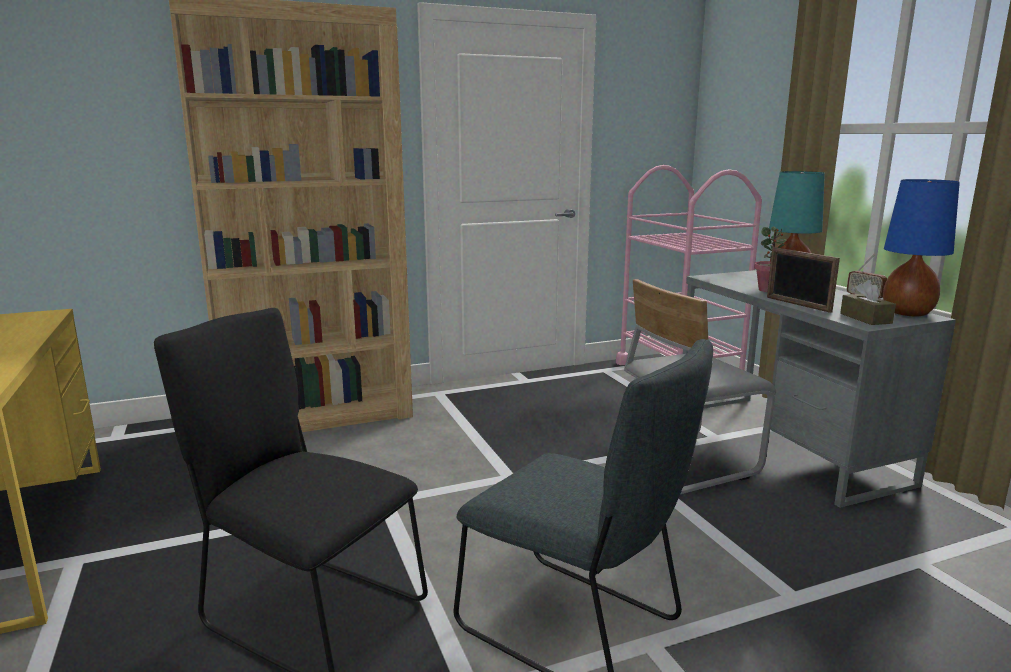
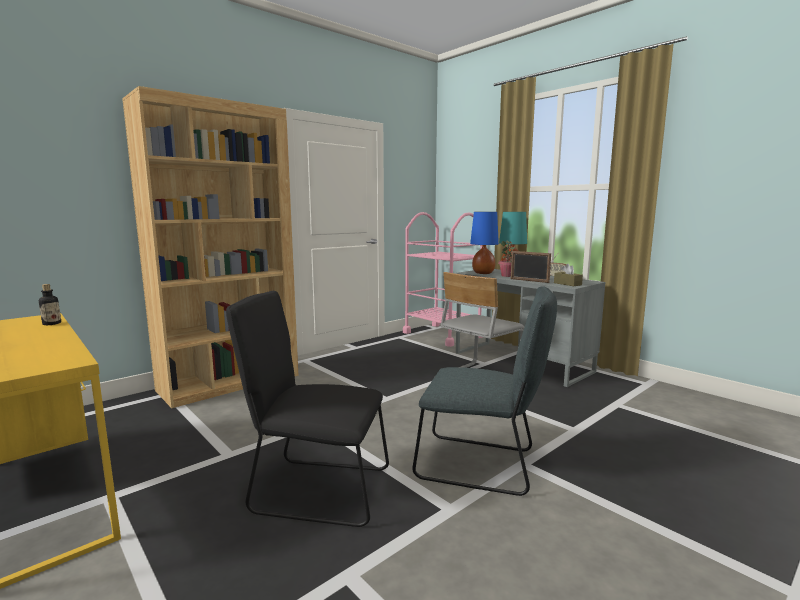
camera: 20 degrees left, 5 degrees down
blue table lamp [883,179,960,316] -> blue table lamp moved to [470,212,499,274]
none -> bottle [39,284,61,325]

